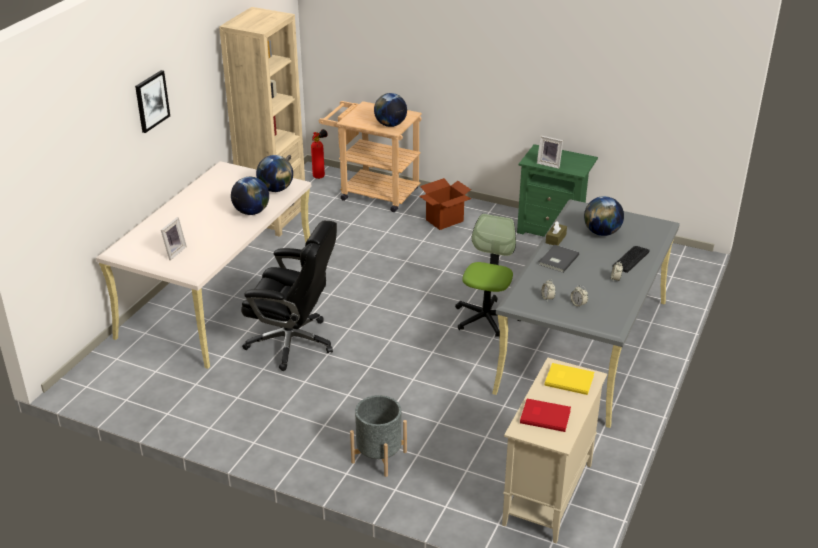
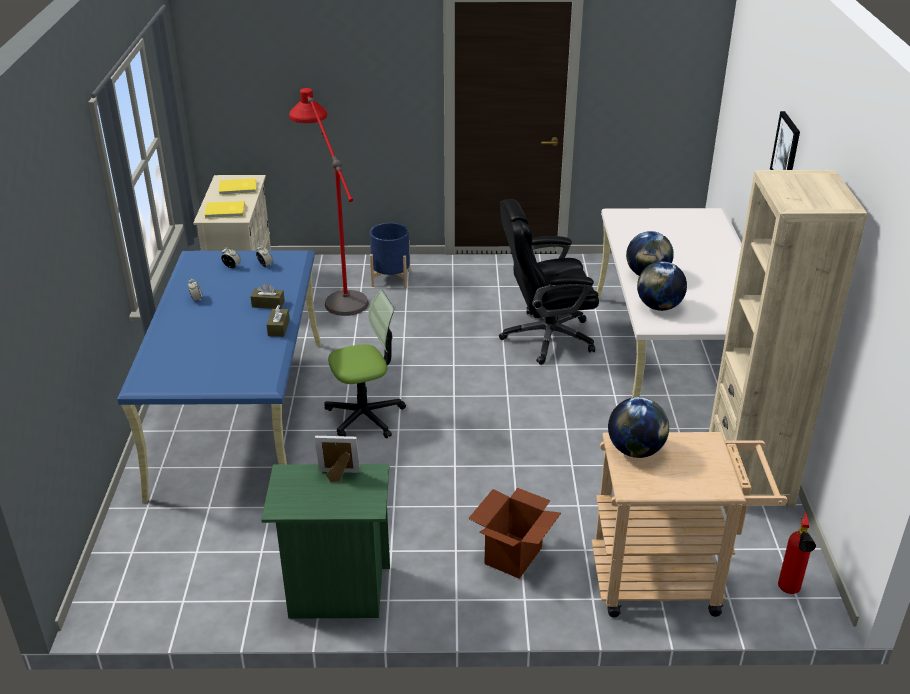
camera: 155 degrees right, 0 degrees up
picture frame [161,217,187,260] -> none
grey planter [350,395,407,477] -> blue planter [370,223,410,288]
office chair [455,214,520,337] -> office chair turned 105 degrees counterclockwise [324,290,406,438]
grey desk [492,200,680,428] -> blue desk [117,250,321,503]
red book [520,399,571,432] -> yellow book [219,178,256,195]
grey book [539,245,579,273] -> brown tissue box [250,283,285,309]
globe [584,196,624,236] -> none
keyboard [613,246,649,273] -> none
none -> red floor lamp [289,88,369,316]

